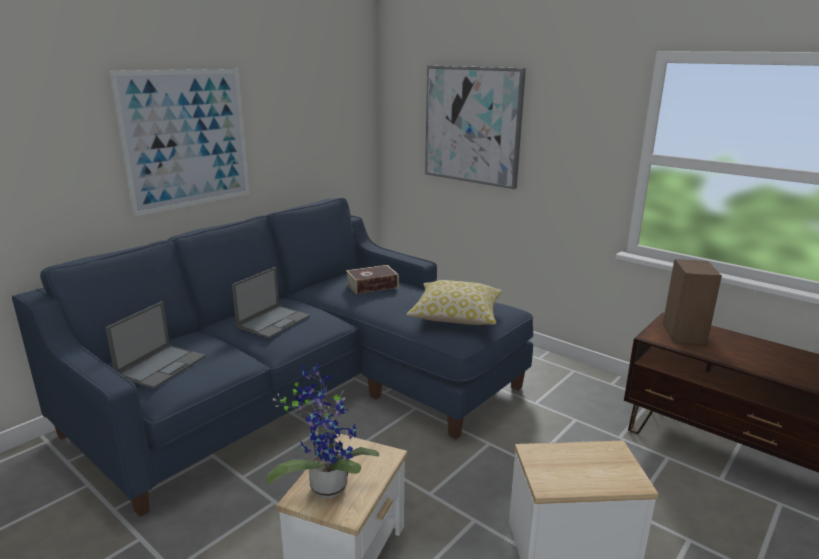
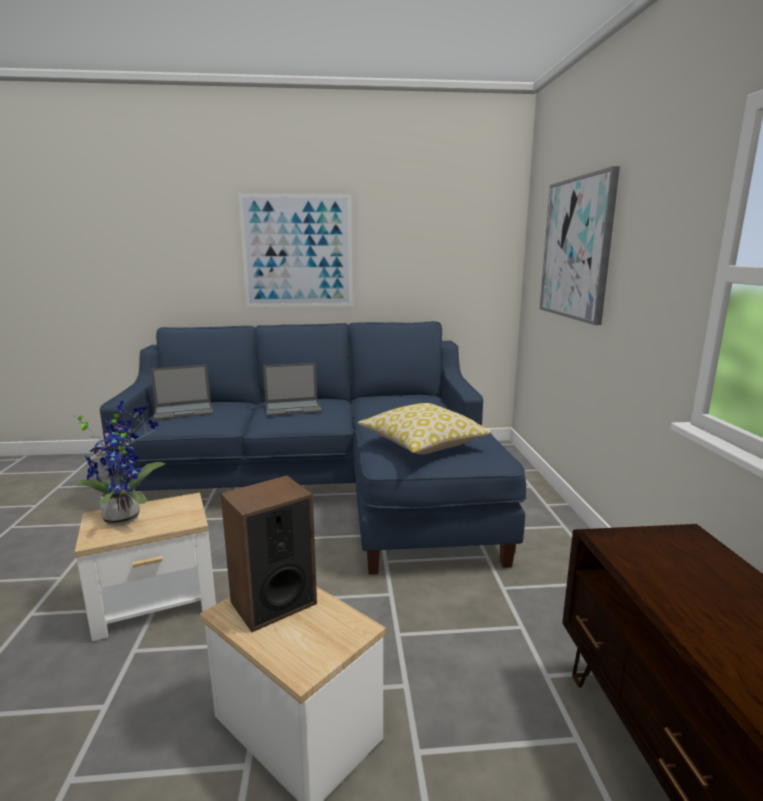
camera: 45 degrees right, 5 degrees down
book [346,265,399,294] -> none
speaker [663,259,722,345] -> speaker moved to [221,475,317,632]

